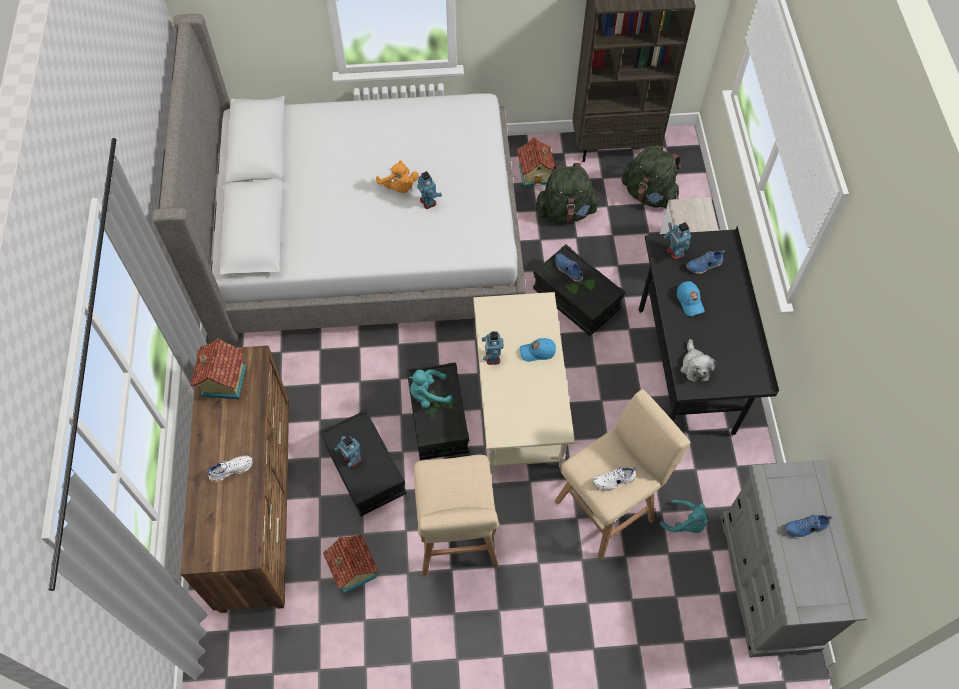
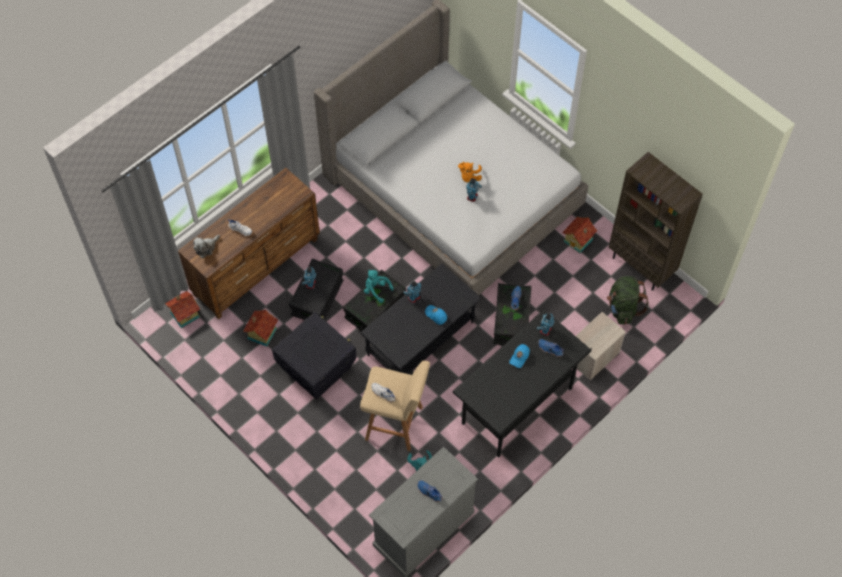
camera: 50 degrees right, 0 degrees up
toy house [191,338,247,399] -> toy house moved to [165,291,200,328]
beige stool [414,455,499,576] -> black storage box [272,312,357,399]
beige coffee table [473,292,575,473] -> black coffee table [360,263,481,374]
green backpack [536,163,600,223] -> none
plush toy [680,339,716,383] -> plush toy moved to [193,235,220,258]

